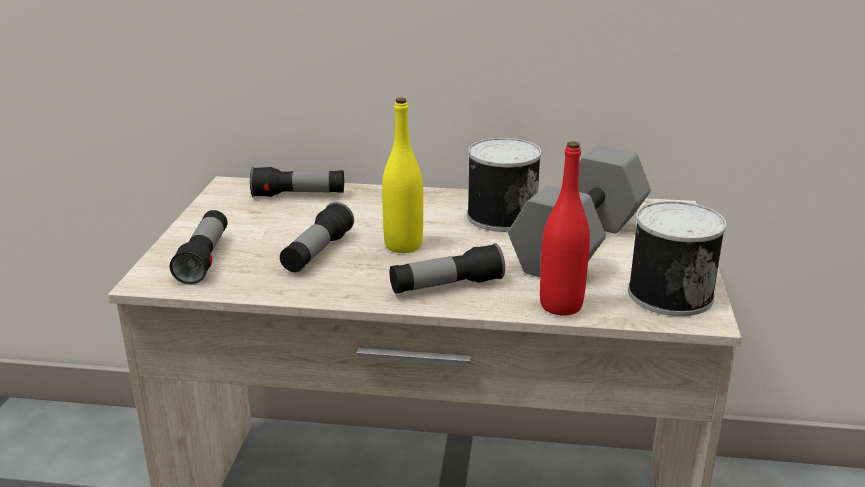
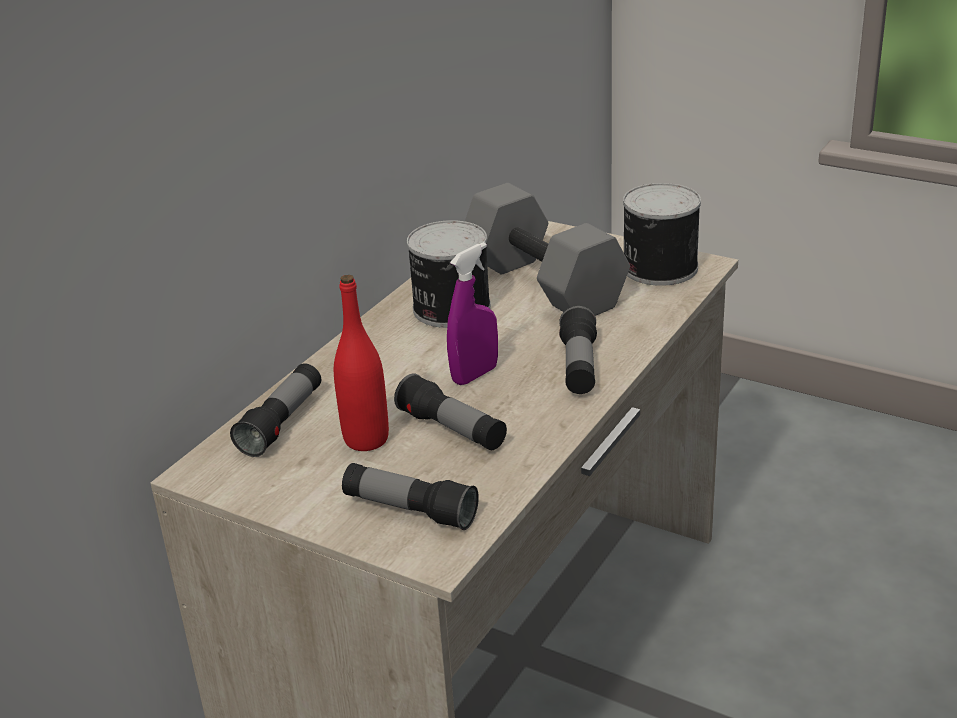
camera: 65 degrees left, 5 degrees up
yellow bottle [382,98,423,253] -> purple spray bottle [447,242,498,385]
red bottle [540,141,590,315] -> red bottle moved to [334,275,389,451]

